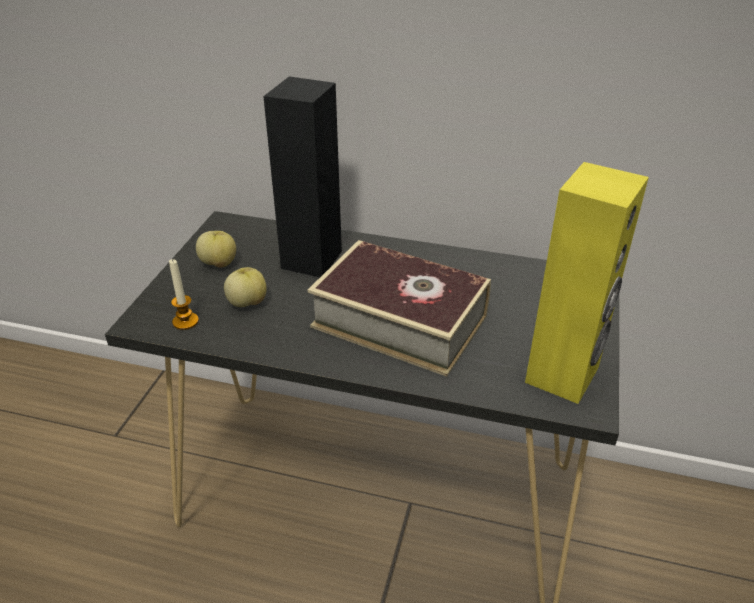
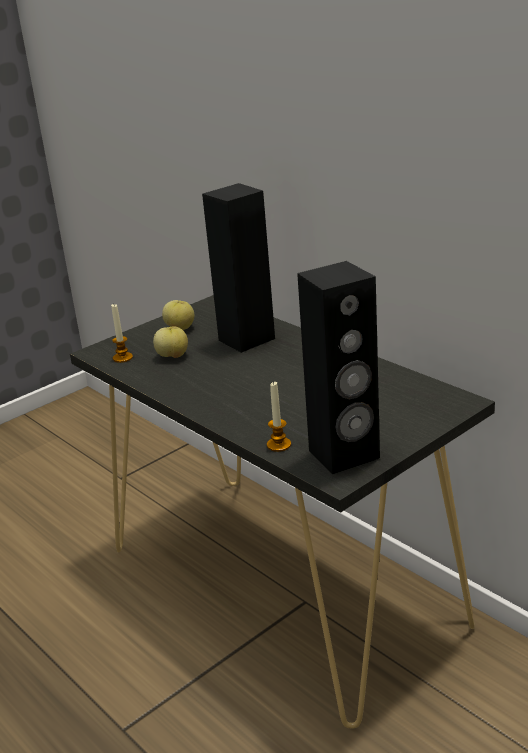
camera: 35 degrees right, 10 degrees down
book [308,240,491,377] -> none
yellow speaker [525,162,649,404] -> black speaker [297,261,380,474]
none -> candle [267,381,291,452]

